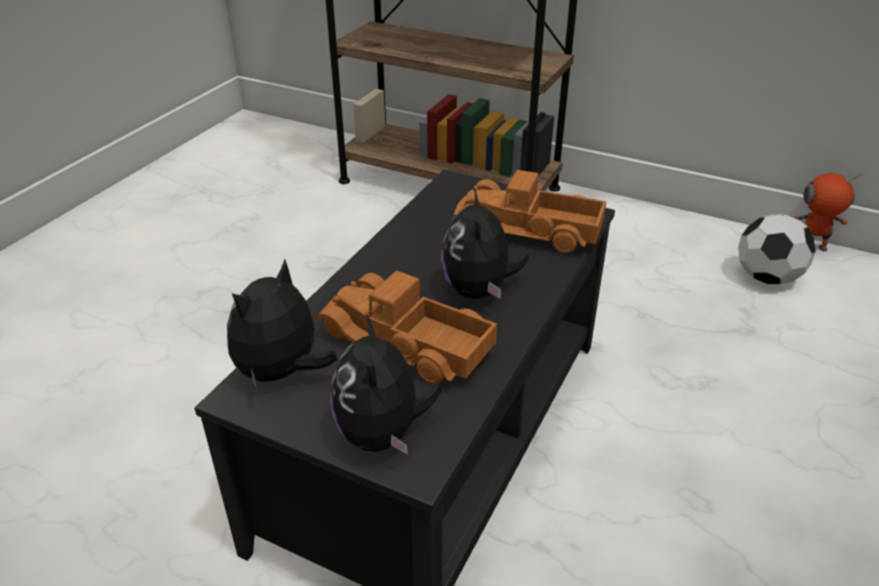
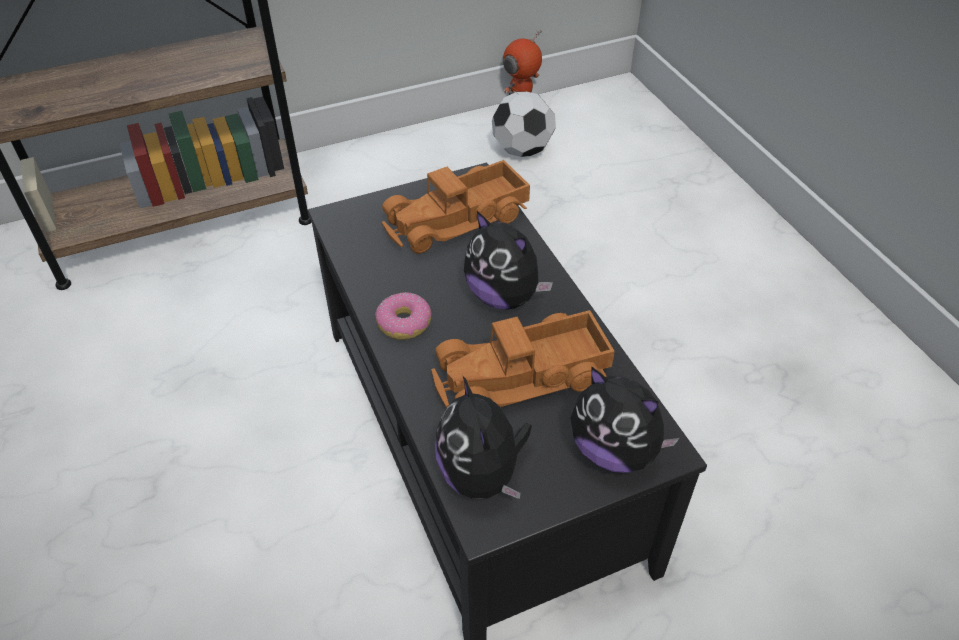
camera: 50 degrees left, 10 degrees up
none -> donut [375,292,431,340]

